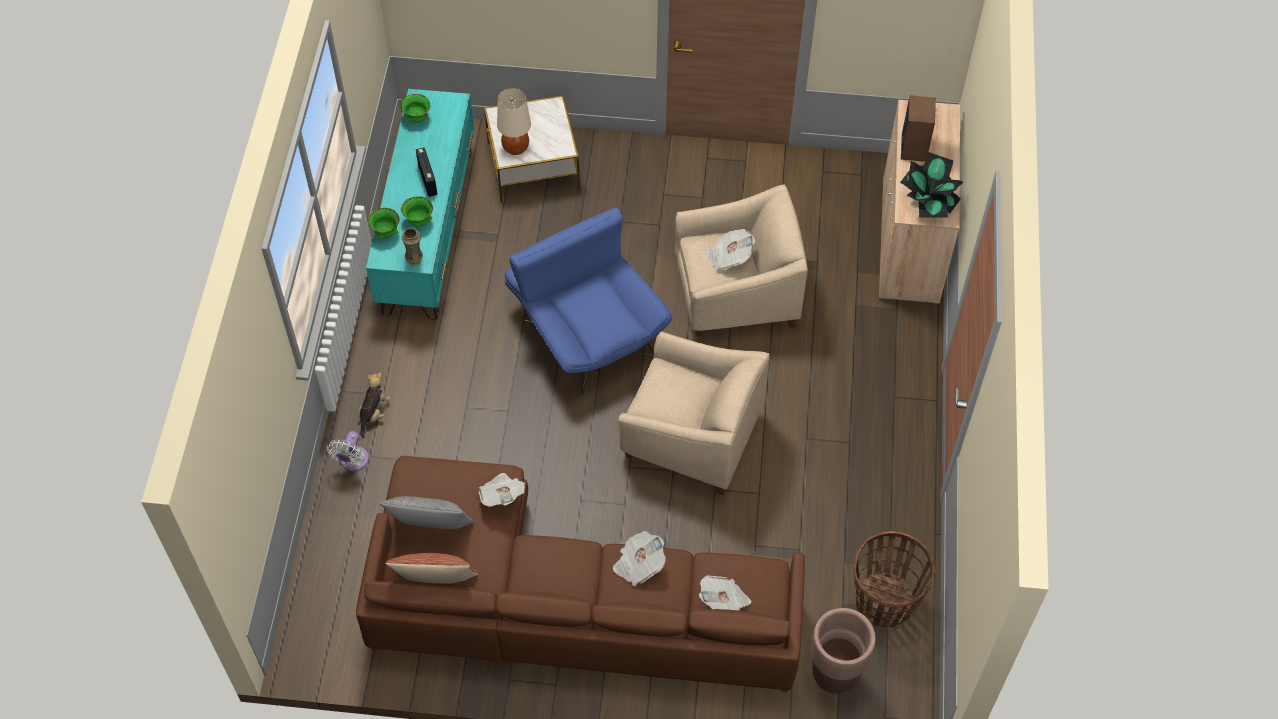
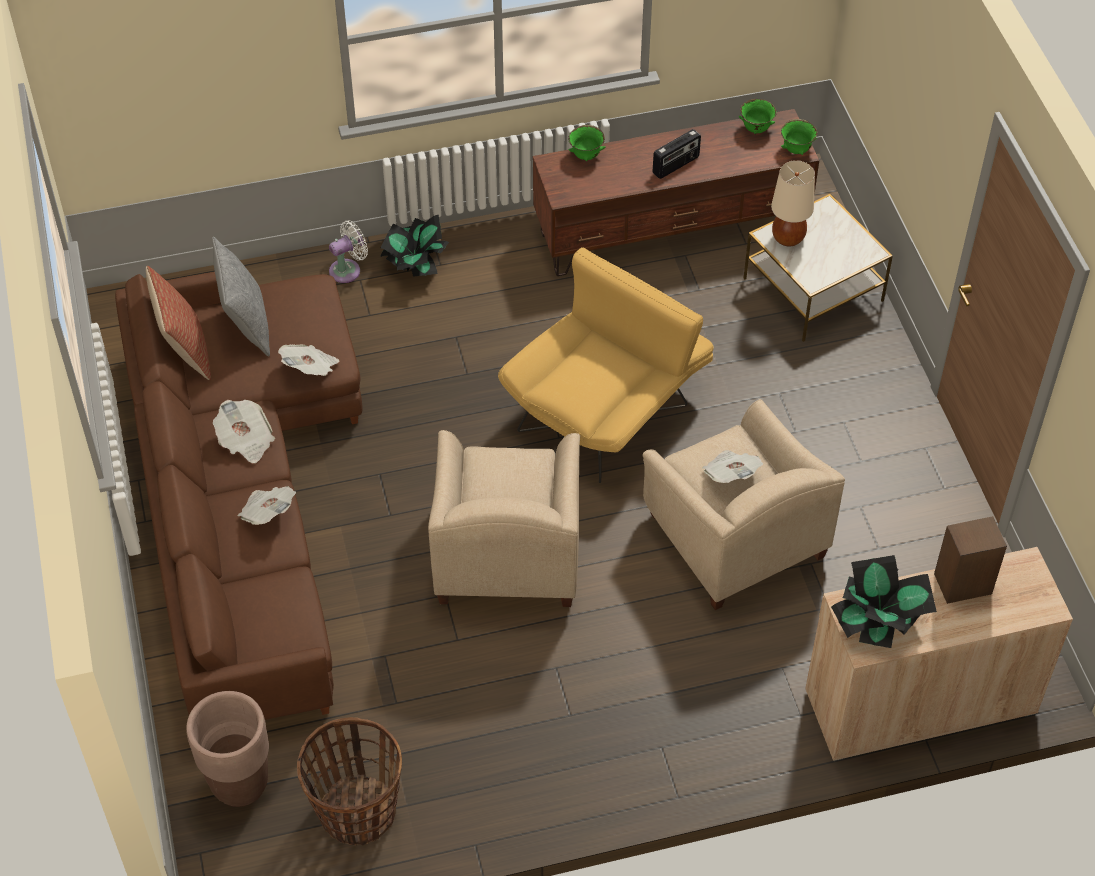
camera: 70 degrees right, 5 degrees down
white fan [327,431,369,471] -> white fan turned 150 degrees clockwise [329,221,368,283]
plush toy [358,372,390,438] -> potted plant [380,214,449,277]
turquoise tv stand [366,89,474,319] -> brown tv stand [533,109,819,276]
green bowl [401,196,433,229] -> green bowl moved to [781,119,817,155]
vase [402,227,423,265] -> none
blue armchair [505,207,672,394] -> yellow armchair [498,247,714,483]
newspaper [699,575,751,611] -> newspaper moved to [213,400,275,463]

